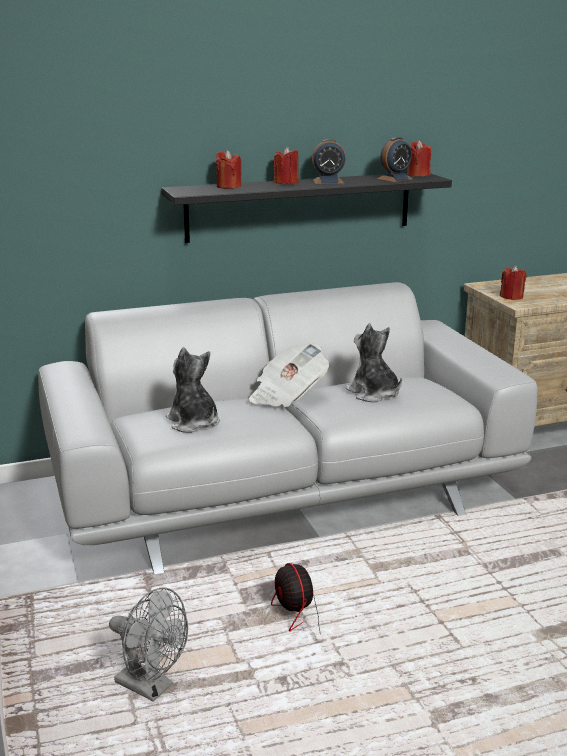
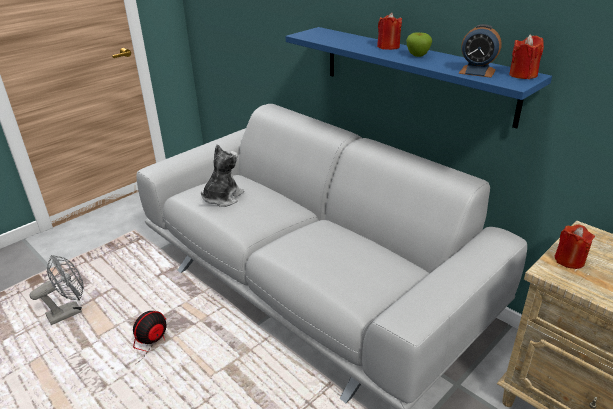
camera: 65 degrees right, 10 degrees up
grey fan [109,587,188,701] -> grey fan turned 135 degrees counterclockwise [29,255,84,325]
black shelf [161,173,452,243] -> blue shelf [285,27,552,129]
red candle [216,150,242,189] -> none
newspaper [249,344,329,407] -> none
alarm clock [312,139,346,184] -> apple [406,32,432,57]
plush toy [346,323,402,402] -> none

